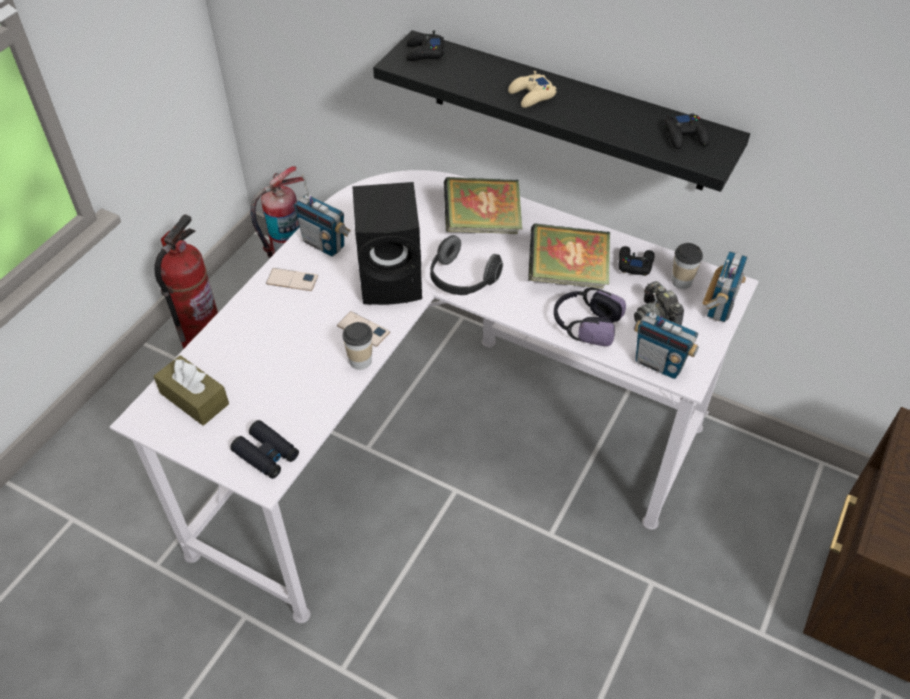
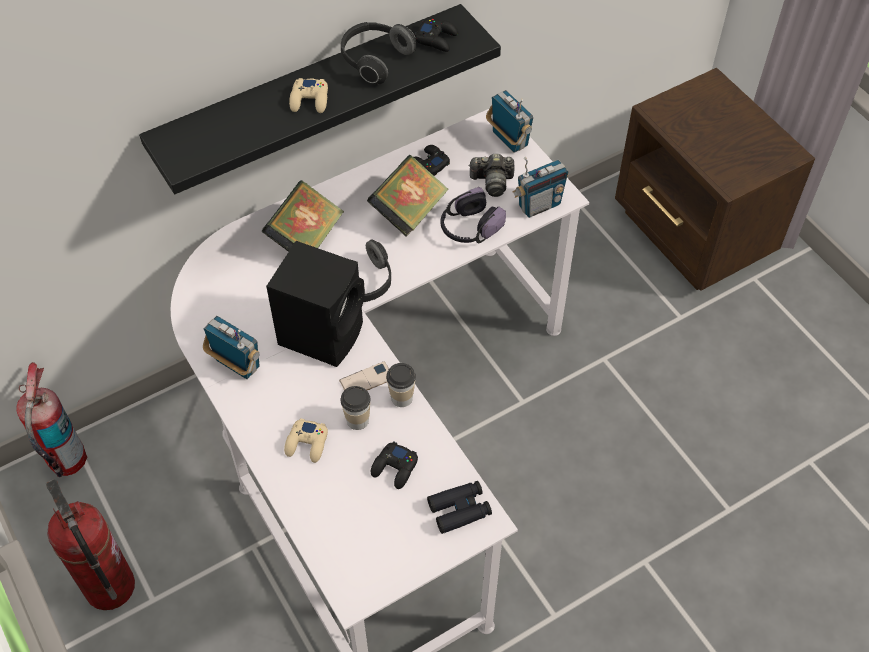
camera: 60 degrees left, 5 degrees up
brown tissue box [153,355,229,426] -> none
phone [266,268,318,291] -> none
radio [294,174,351,257] -> radio turned 120 degrees counterclockwise [203,316,260,379]
black game controller [406,31,444,61] -> black game controller moved to [371,441,418,489]
cup [672,243,703,289] -> cup moved to [341,386,371,430]
none -> beige game controller [284,418,328,463]
none -> headphones [341,22,416,84]

